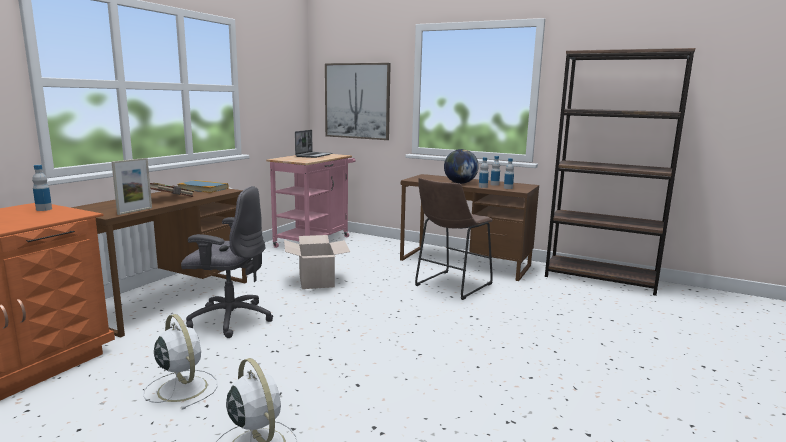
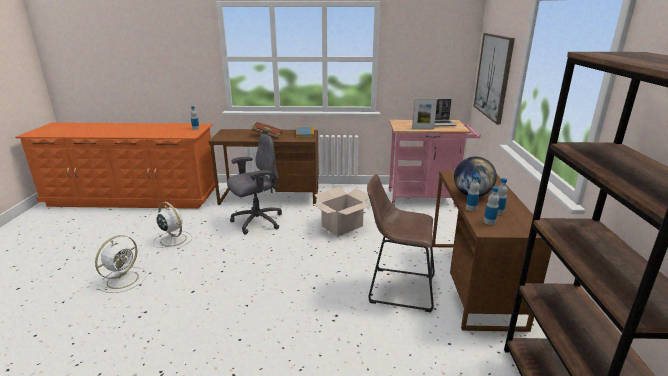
camera: 65 degrees right, 10 degrees up
picture frame [111,158,152,215] -> picture frame moved to [412,98,437,129]
white fan [143,314,218,409] -> white fan turned 75 degrees counterclockwise [153,202,192,249]
grey office chair [181,186,273,338] -> grey office chair turned 105 degrees counterclockwise [227,134,282,234]

